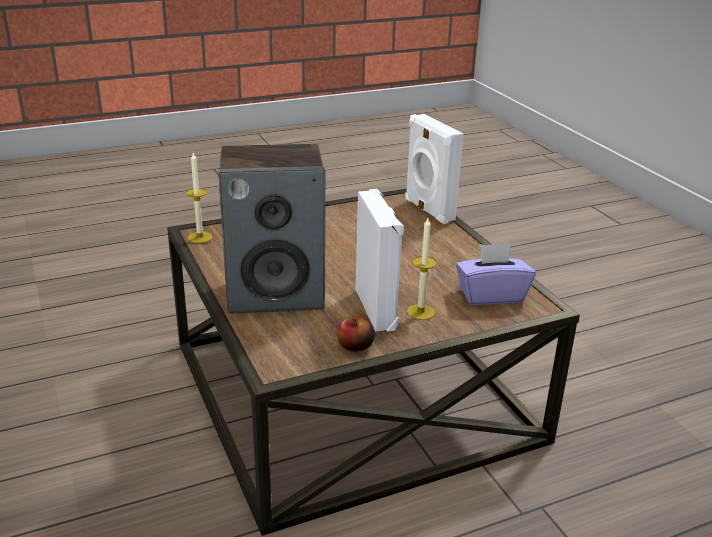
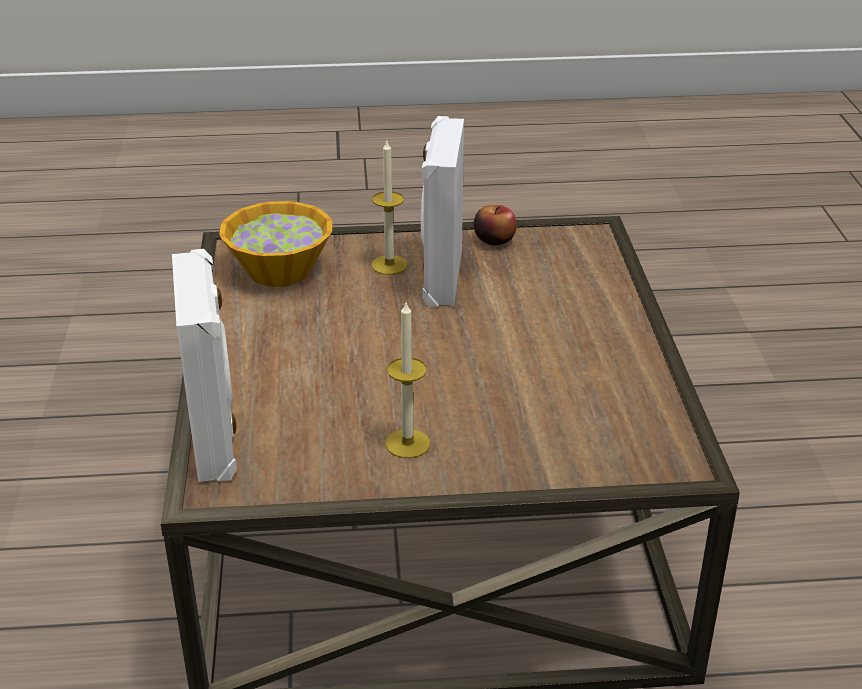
camera: 160 degrees left, 5 degrees up
candle [186,153,212,243] -> candle moved to [385,302,430,458]
speaker [219,144,325,314] -> none
purple tissue box [456,244,536,305] -> bowl [219,201,332,287]

